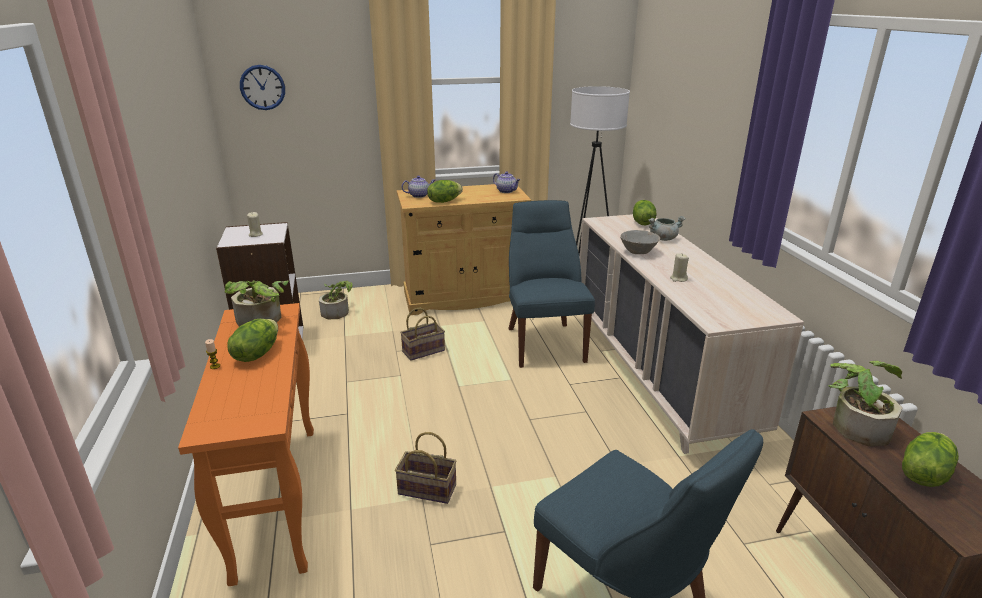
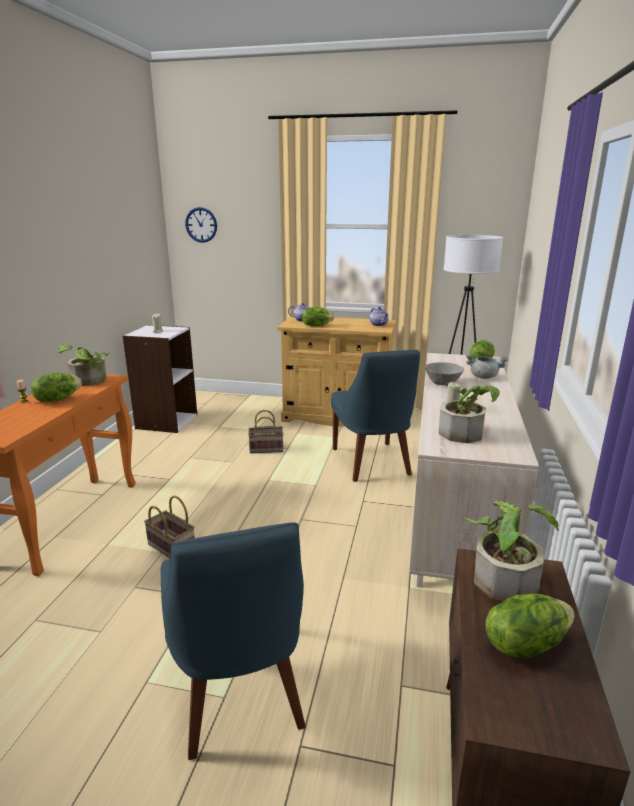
camera: 25 degrees right, 5 degrees down
potted plant [319,281,353,319] -> potted plant moved to [439,385,500,443]
blue chair [509,200,595,368] -> blue chair turned 150 degrees clockwise [331,350,420,482]

